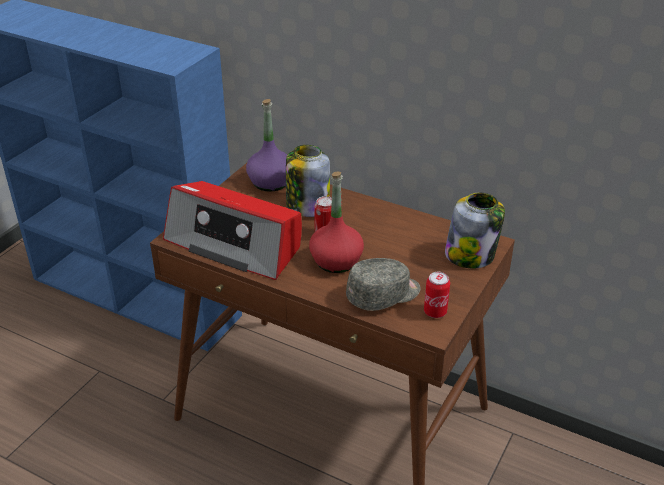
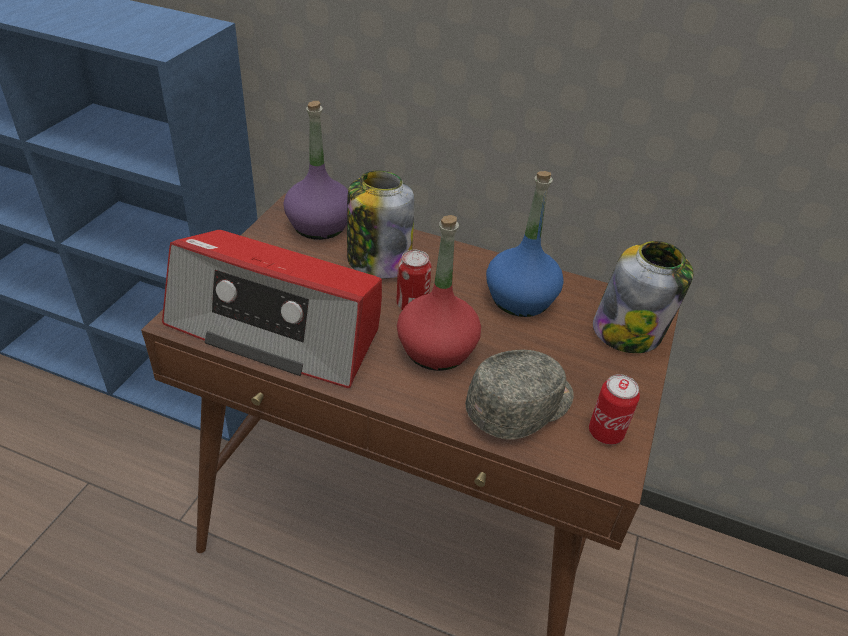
camera: 10 degrees left, 5 degrees up
none -> blue bottle [486,171,564,317]

